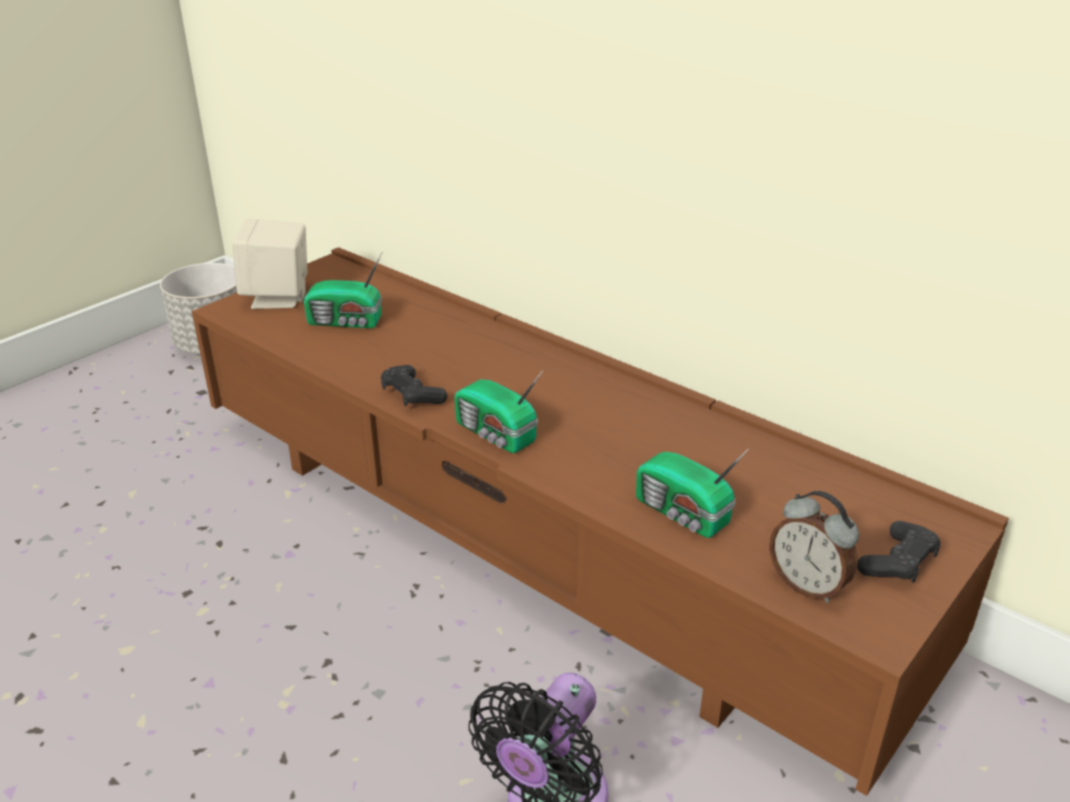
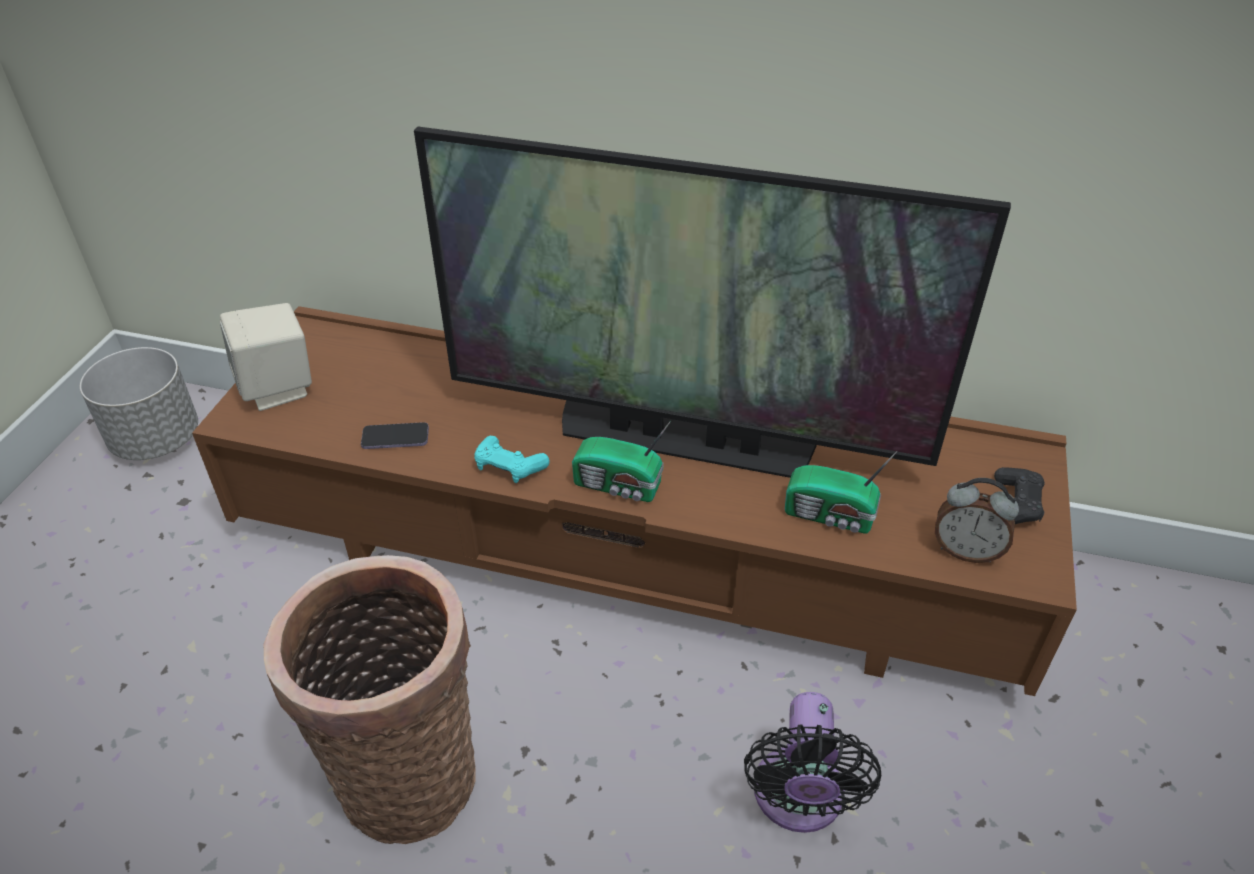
camera: 25 degrees left, 10 degrees up
radio [304,253,382,328] -> none
black game controller [381,365,447,406] -> turquoise game controller [474,436,549,483]
none -> basket [264,555,476,844]
none -> phone [361,422,429,449]
none -> television [414,127,1011,478]

